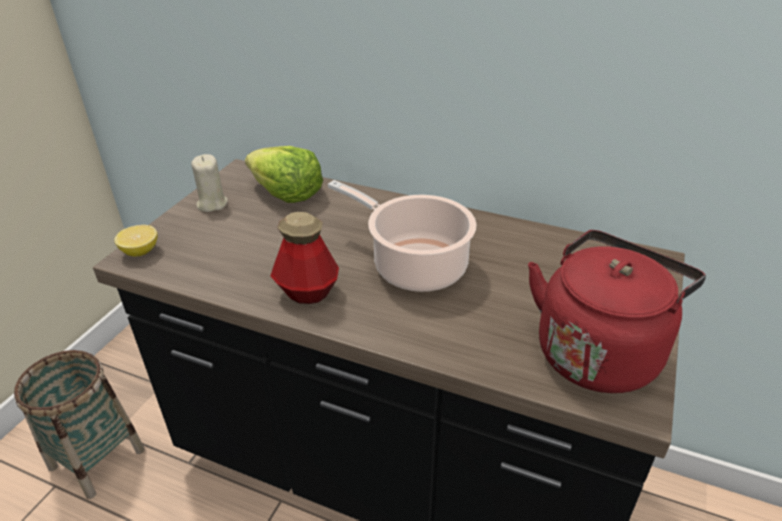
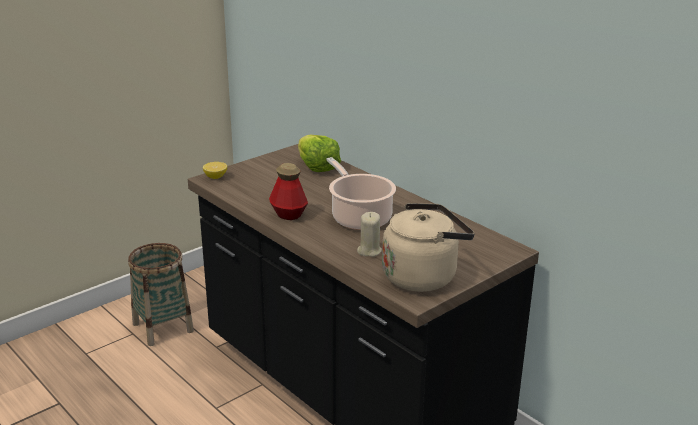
camera: 25 degrees right, 10 degrees down
beige candle [191,154,228,212] -> beige candle moved to [357,212,382,257]
red kettle [528,230,706,393] -> beige kettle [382,203,475,292]

